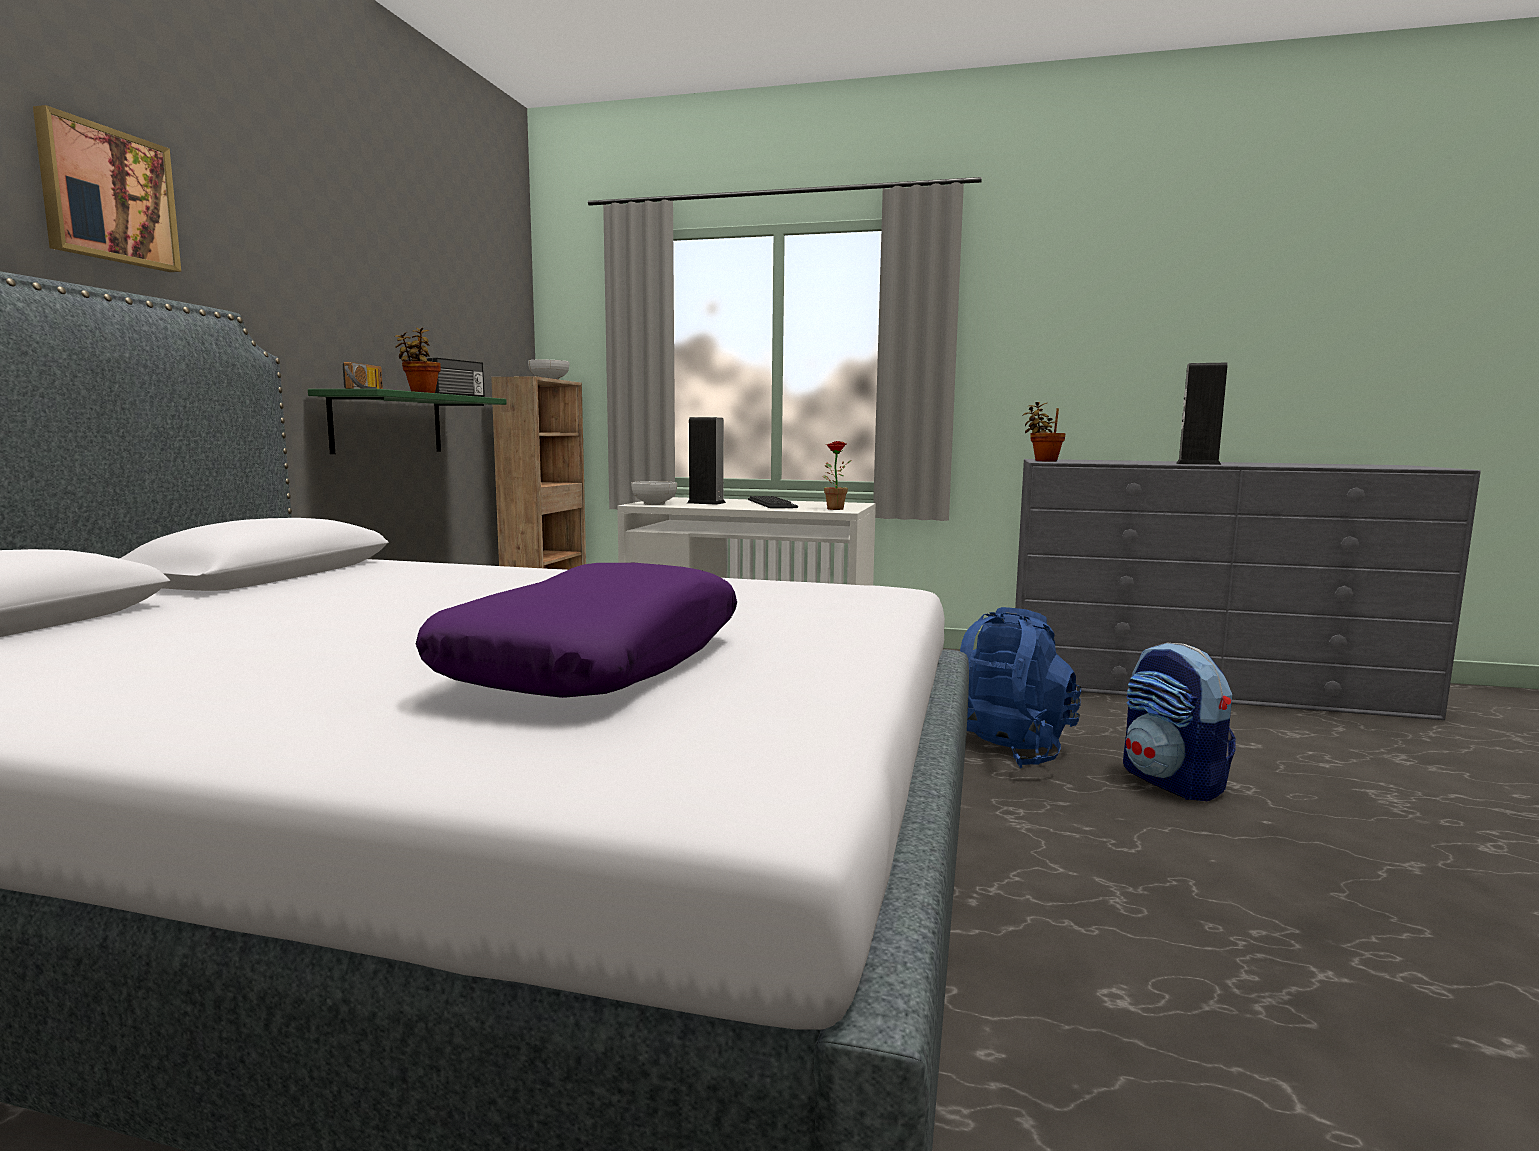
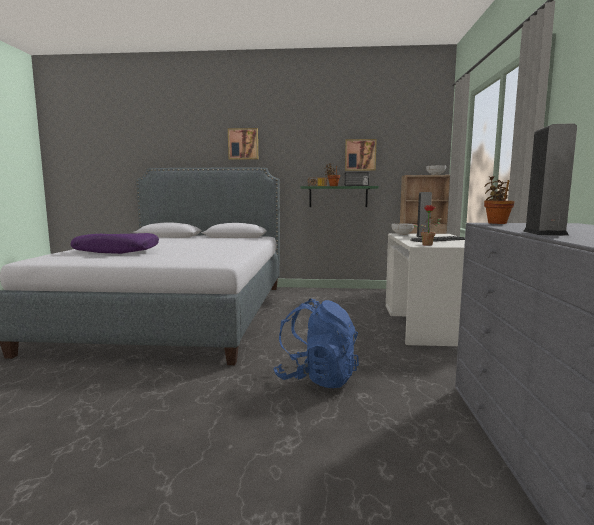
camera: 80 degrees right, 0 degrees up
backpack [1123,643,1236,801] -> none
none -> picture [345,139,377,171]

